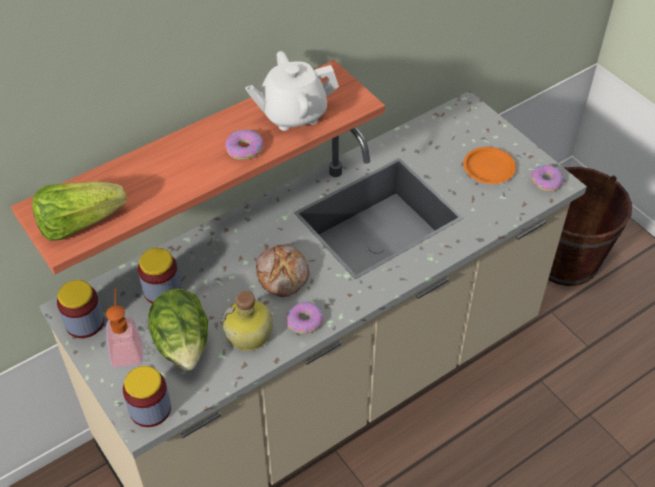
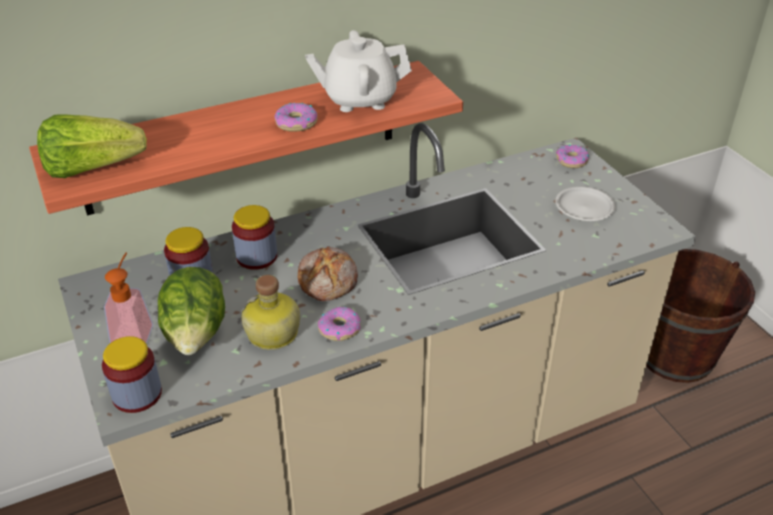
camera: 10 degrees right, 10 degrees down
jar [57,280,104,338] -> jar moved to [232,205,277,270]
orange plate [463,147,516,184] -> white plate [555,186,615,221]
donut [531,165,564,192] -> donut moved to [556,144,589,168]

